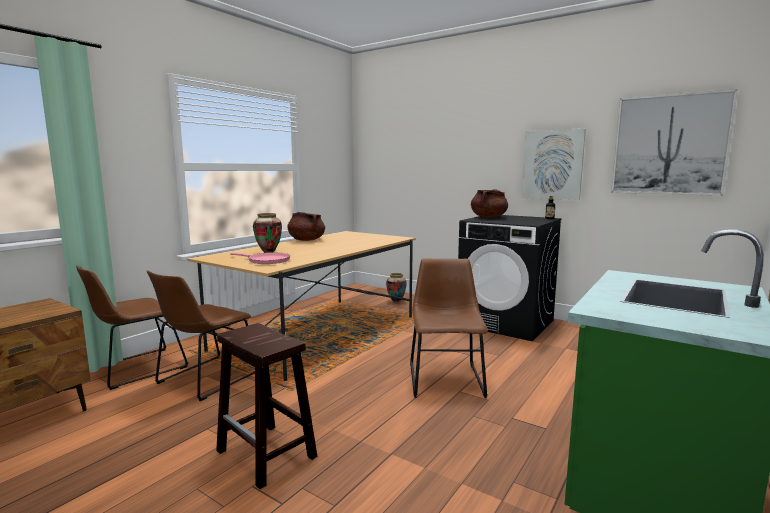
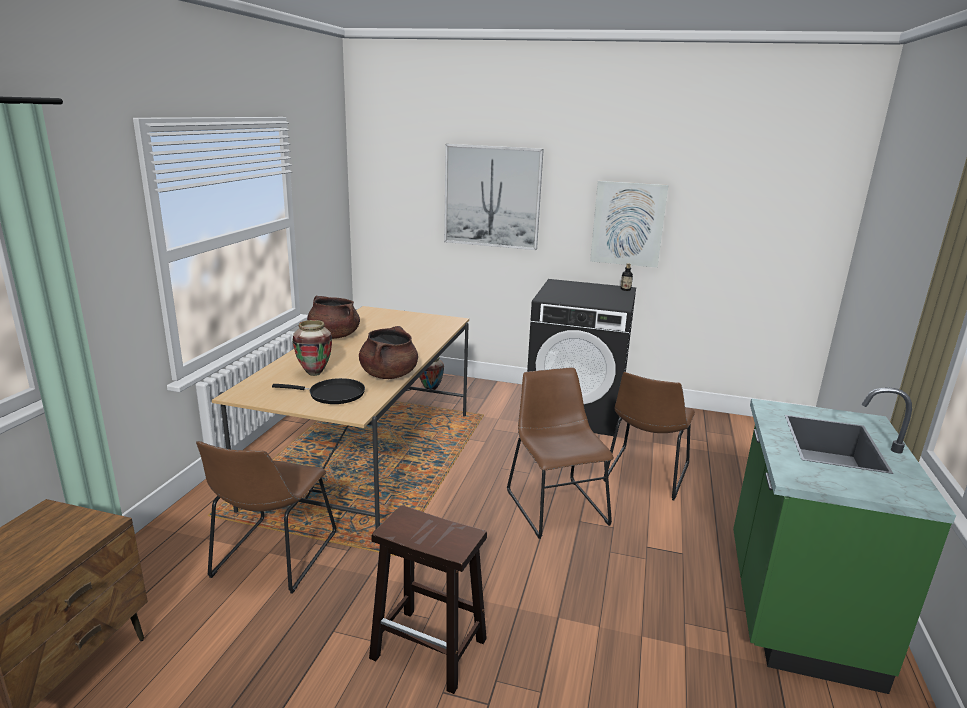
camera: 20 degrees left, 10 degrees up
brown chair [76,265,188,390] -> brown chair moved to [604,372,695,500]
pink frying pan [230,252,290,264] -> black frying pan [272,378,365,404]
brown cooking pot [471,189,508,218] -> brown cooking pot moved to [359,326,418,379]
picture [611,89,738,196] -> picture moved to [444,144,544,250]

